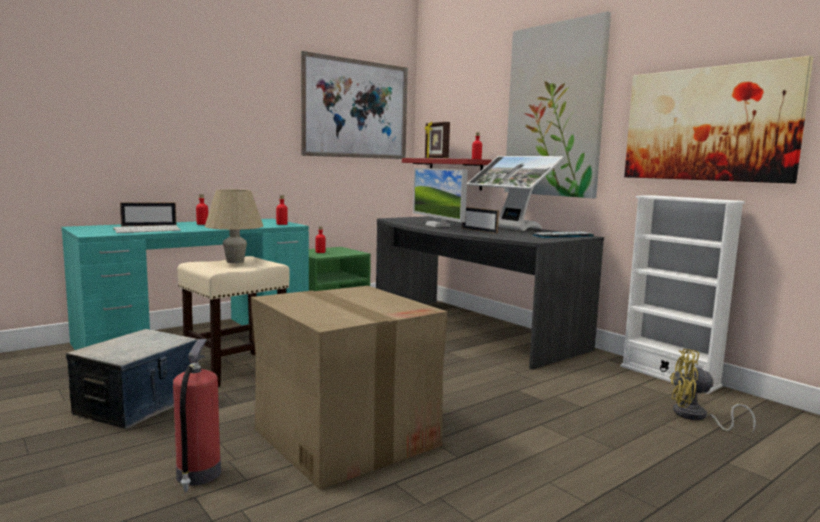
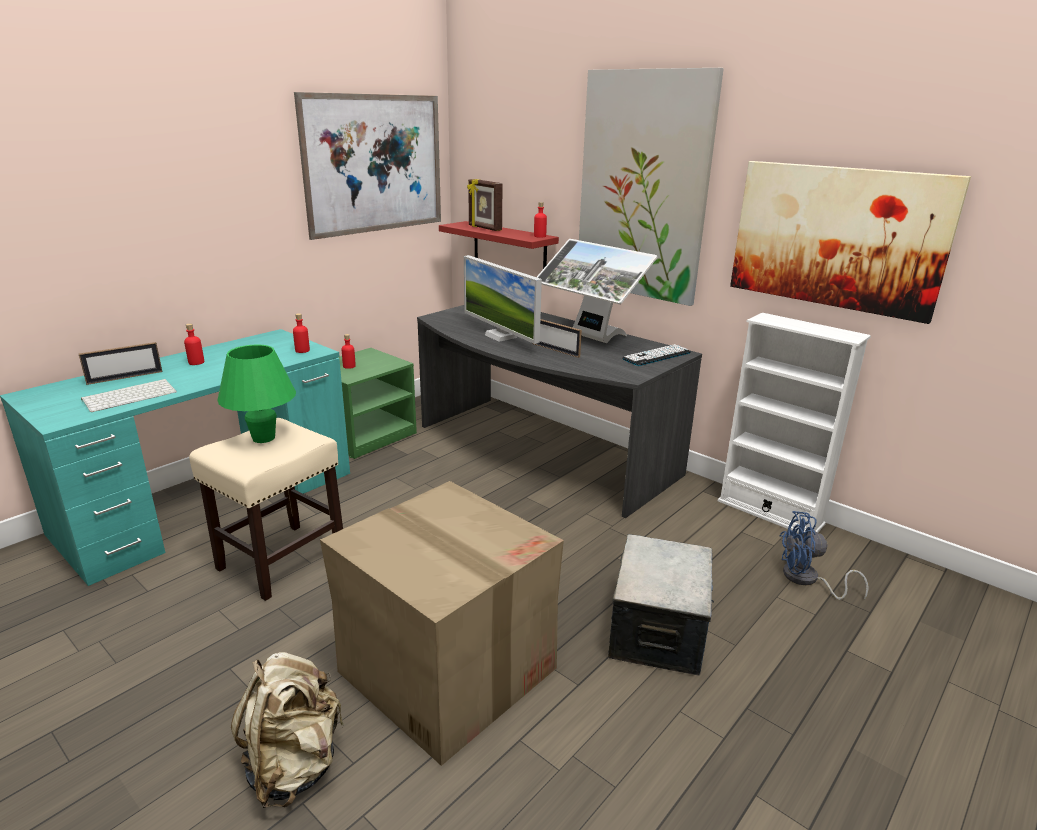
camera: 10 degrees left, 15 degrees up
storage box [66,329,197,429] -> storage box moved to [608,534,714,676]
fire extinguisher [173,339,221,492] -> beige backpack [231,652,344,808]
beige table lamp [205,189,264,263] -> green table lamp [217,344,296,443]
yellow fan [670,349,756,434] -> blue fan [779,511,869,600]

